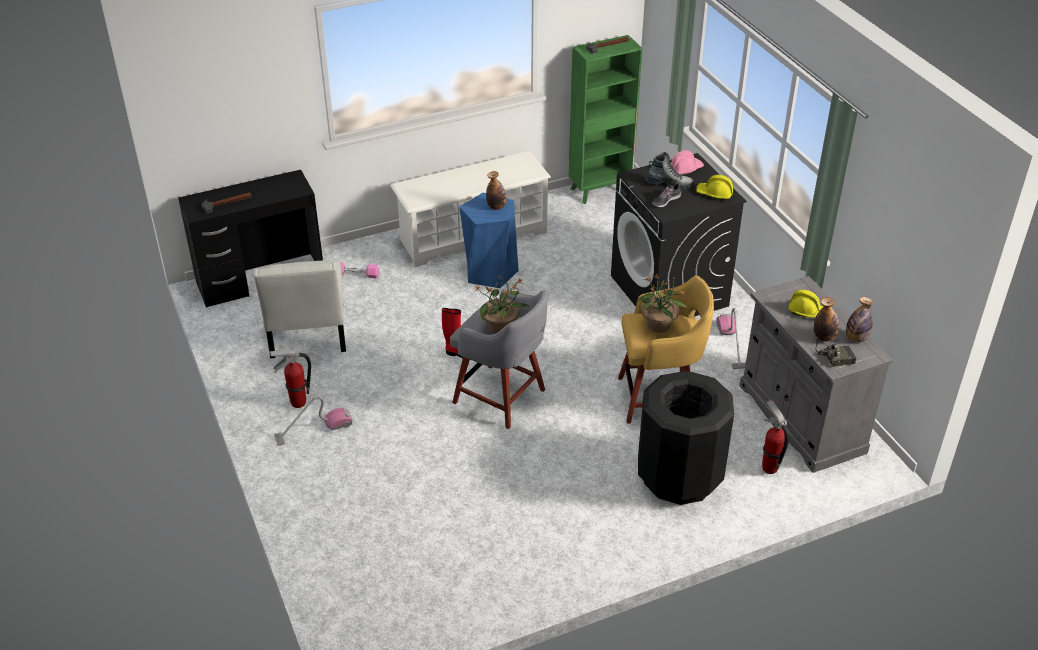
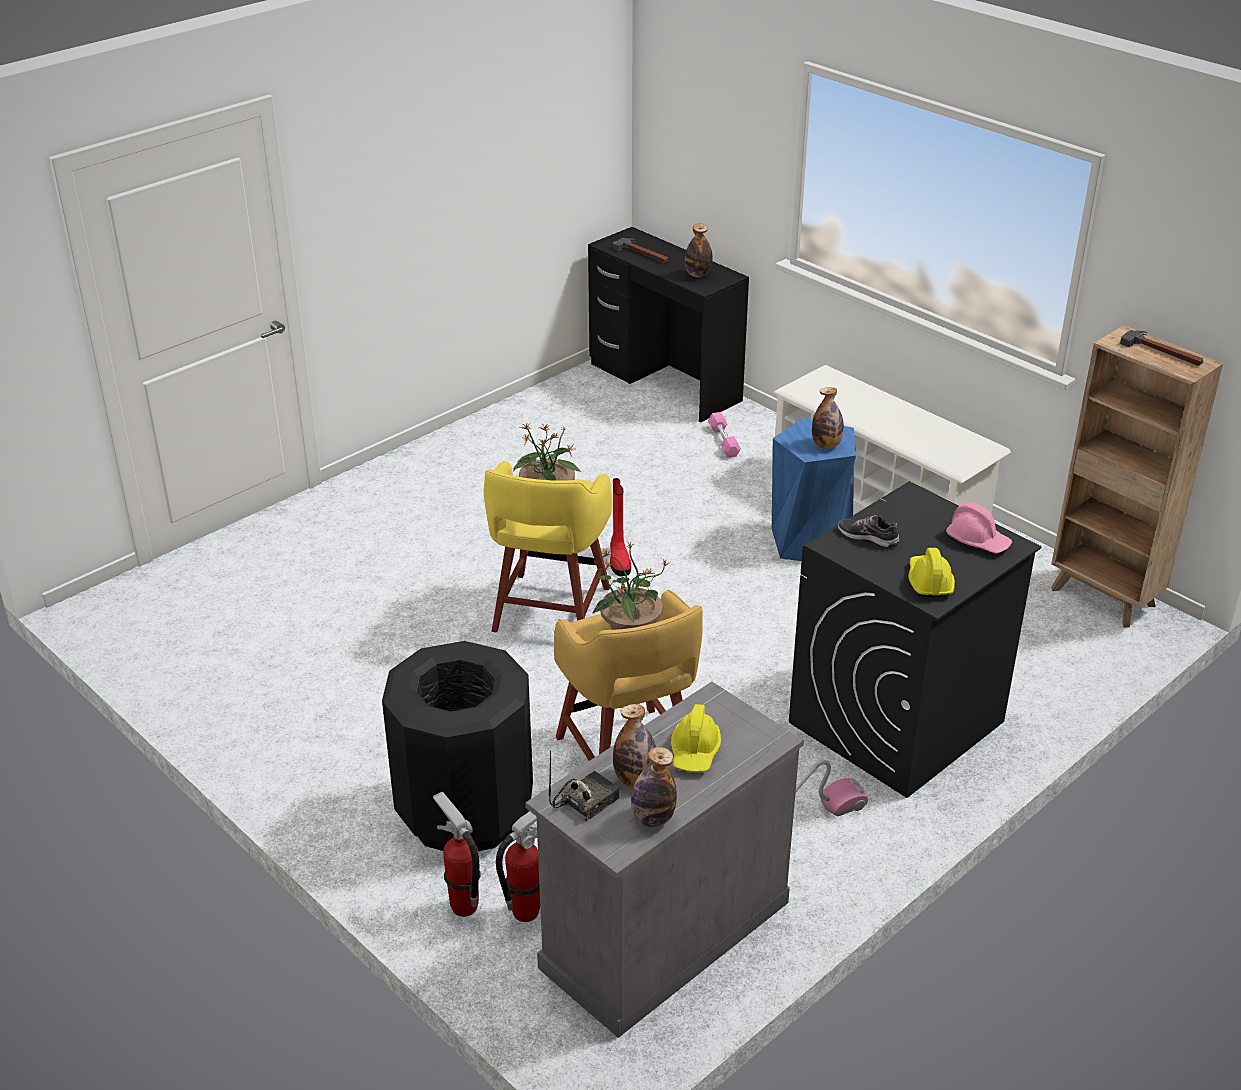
camera: 70 degrees right, 5 degrees down
white chair [253,260,346,358] -> none
fire extinguisher [270,349,311,408] -> fire extinguisher moved to [433,792,481,917]
vacuum cleaner [274,396,353,446] -> none
grey stool [450,290,548,429] -> yellow stool [484,461,612,632]
green bookcase [569,35,643,204] -> brown bookcase [1051,325,1223,628]
boot [645,152,694,190] -> none
radio [816,322,856,367] -> radio turned 105 degrees counterclockwise [549,751,620,821]
none -> bottle [685,224,713,278]

